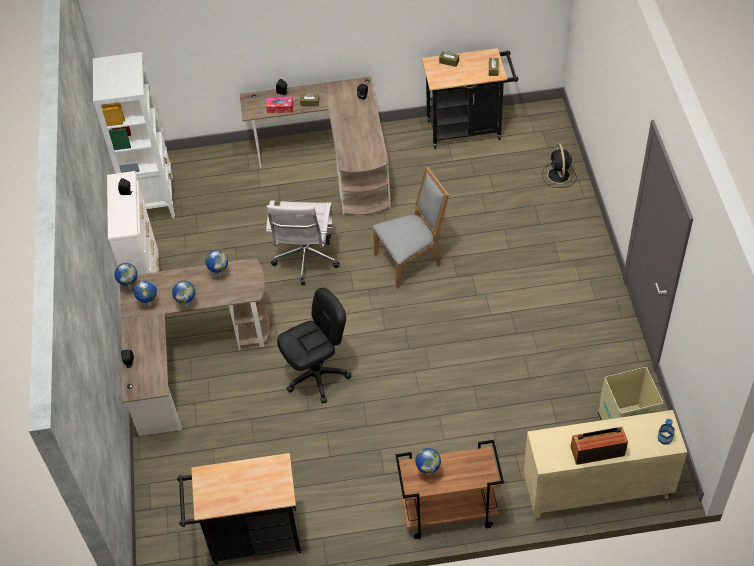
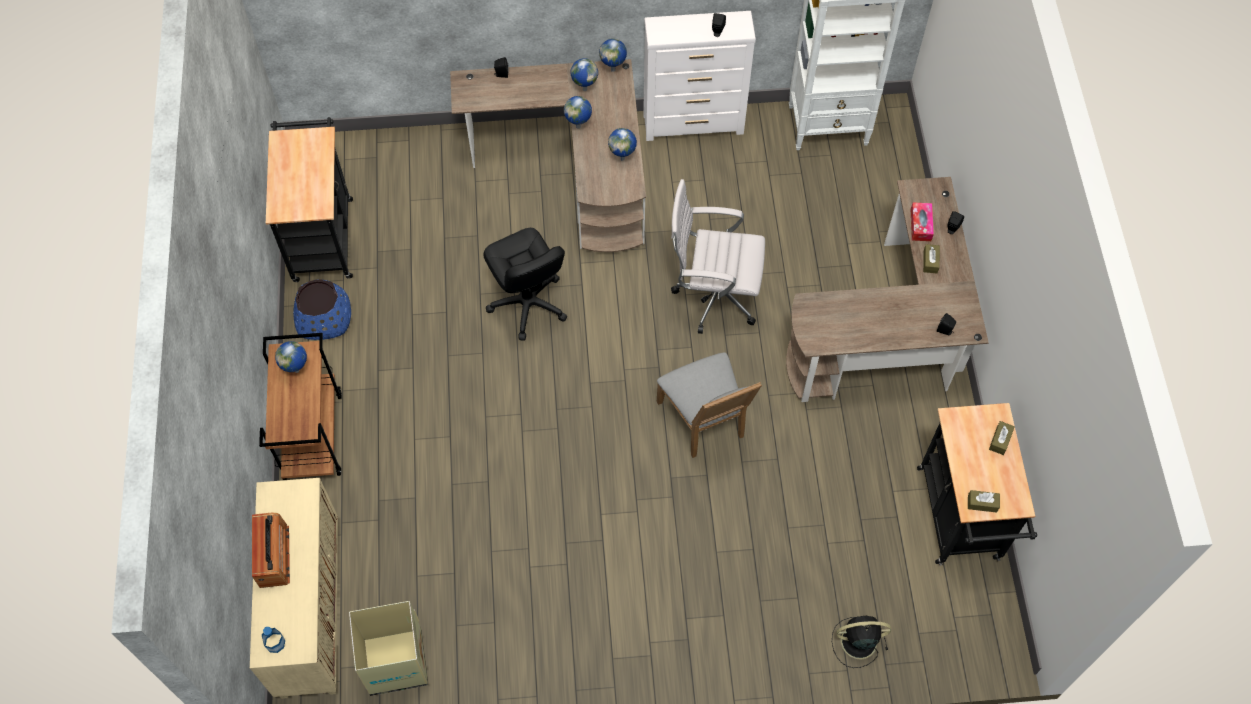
camera: 90 degrees right, 10 degrees up
none -> blue planter [293,279,351,340]

